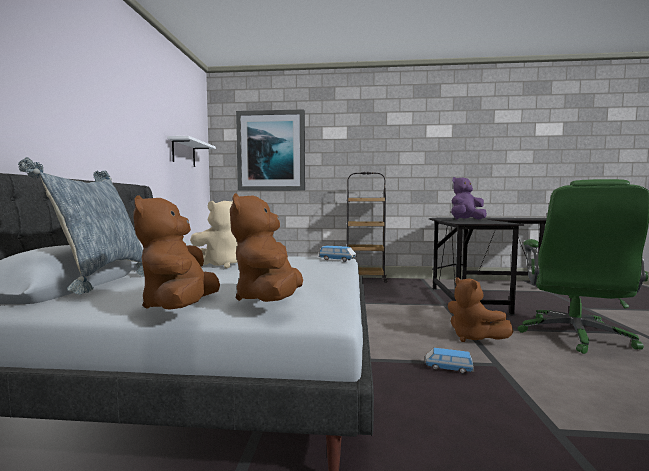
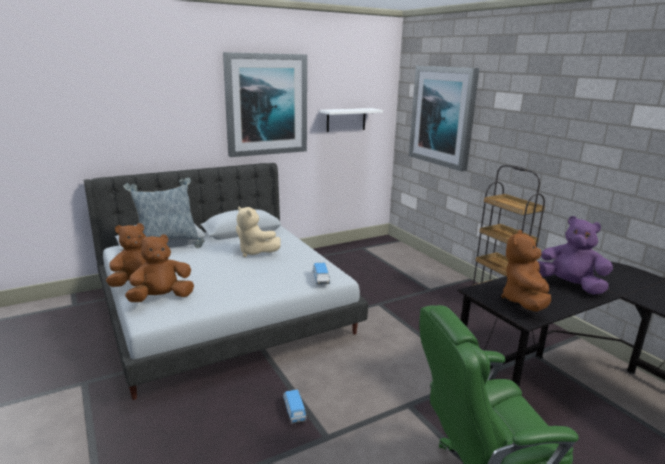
camera: 55 degrees right, 15 degrees up
brown plush toy [448,277,513,342] -> brown plush toy moved to [501,230,551,312]
none -> picture [223,52,307,157]

